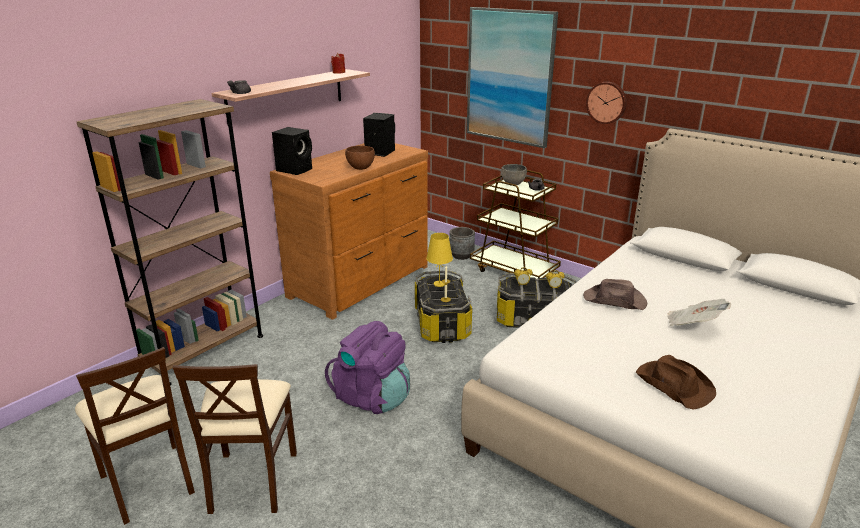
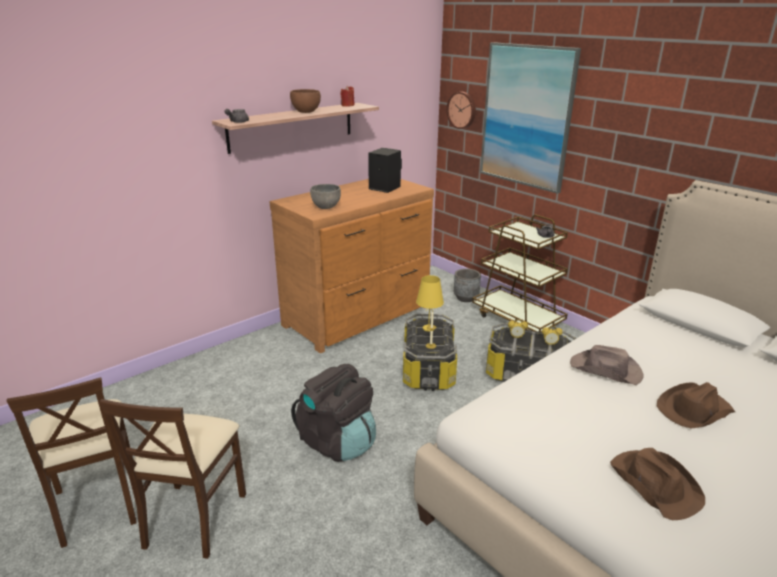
camera: 10 degrees right, 0 degrees up
brown bookcase [76,99,263,385] -> none
black speaker [272,127,312,175] -> none
purple backpack [325,321,410,414] -> black backpack [291,364,376,462]
brown bowl [345,145,375,170] -> brown bowl moved to [290,89,321,113]
grey bowl [501,164,527,185] -> grey bowl moved to [310,184,341,209]
wall clock [586,82,627,124] -> wall clock moved to [446,92,476,129]
newspaper [667,299,731,326] -> brown hat [657,382,735,429]

